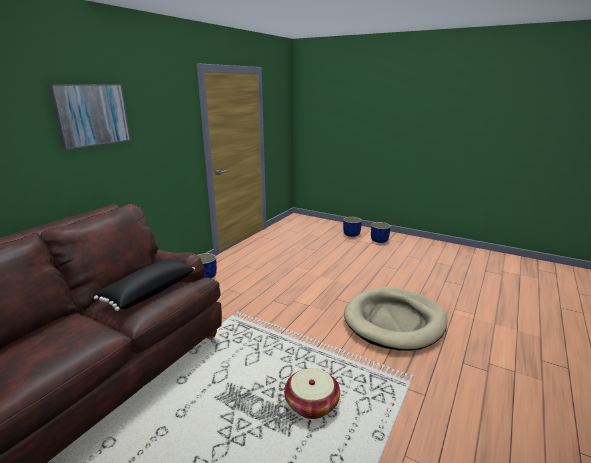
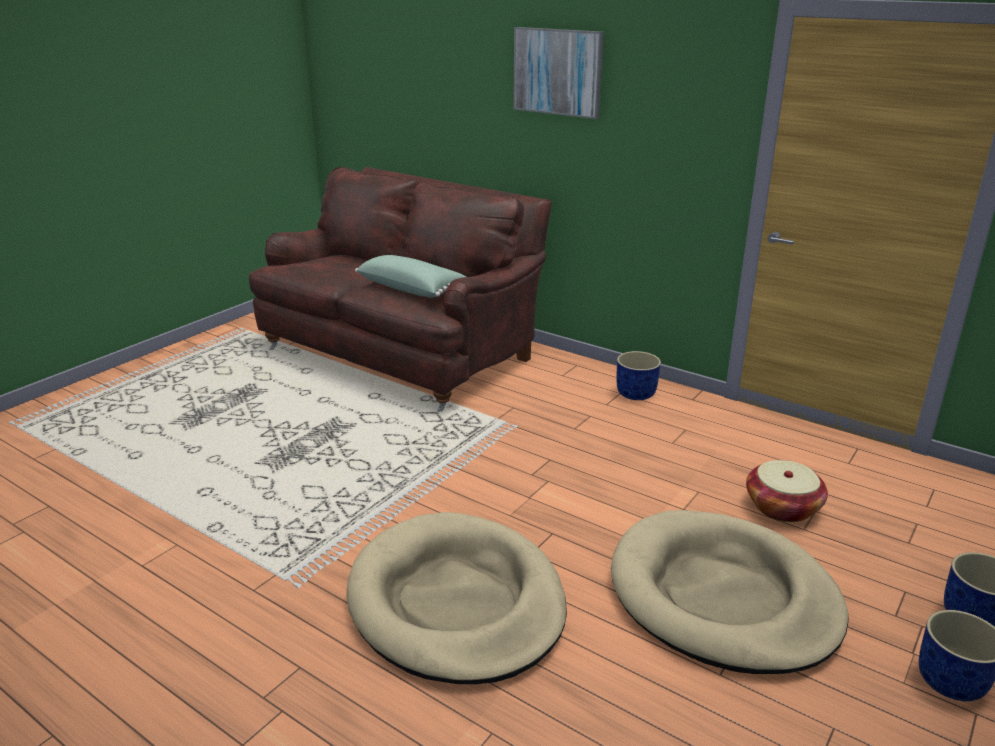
camera: 95 degrees right, 5 degrees up
black pillow [94,259,195,311] -> green pillow [355,255,466,298]
basket [284,368,340,419] -> basket moved to [746,460,828,522]
none -> beige dog bed [611,510,849,674]

